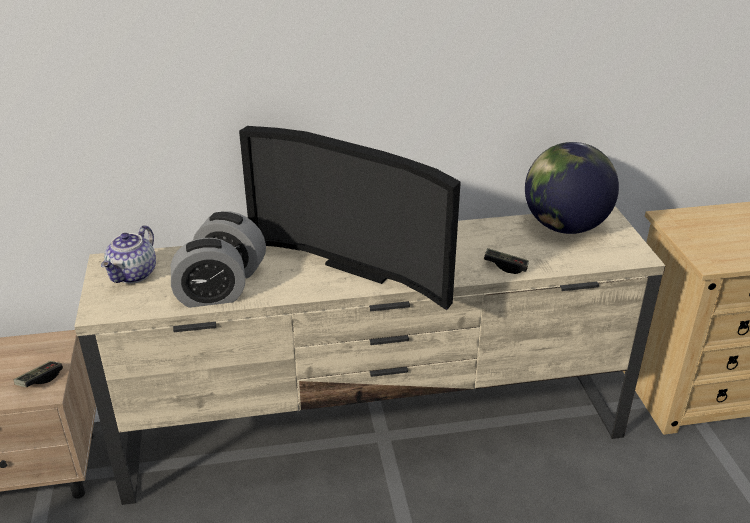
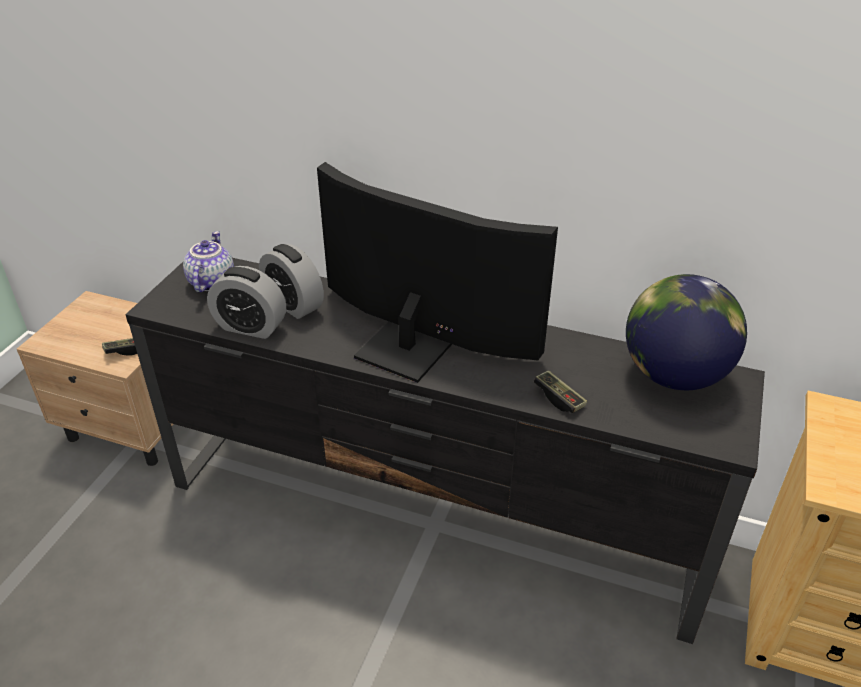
camera: 30 degrees right, 5 degrees up
beige tv stand [74,206,665,505] -> black tv stand [125,258,765,644]
teapot [101,225,156,284] -> teapot turned 135 degrees clockwise [183,231,234,293]
television [239,126,461,310] -> television turned 150 degrees clockwise [317,162,558,383]

